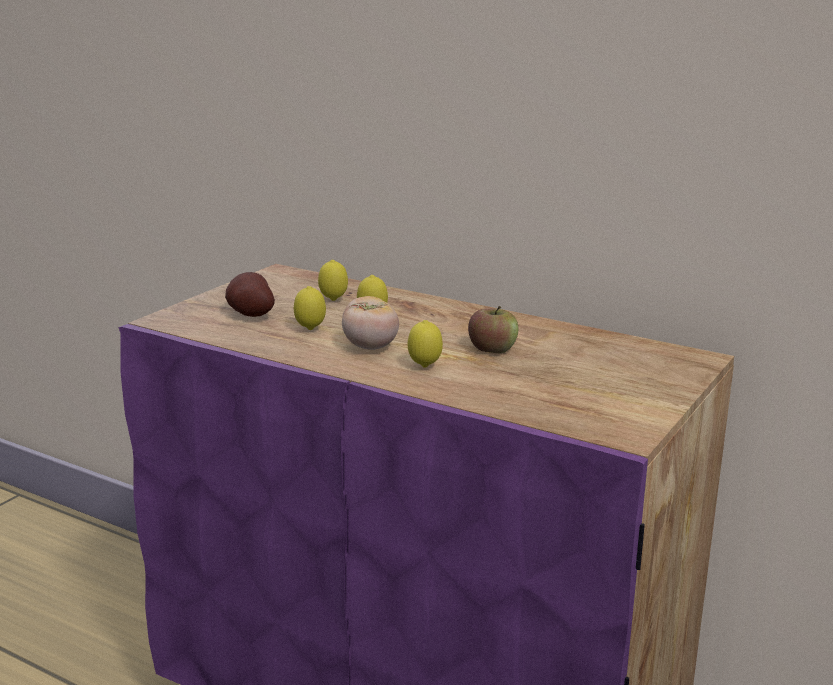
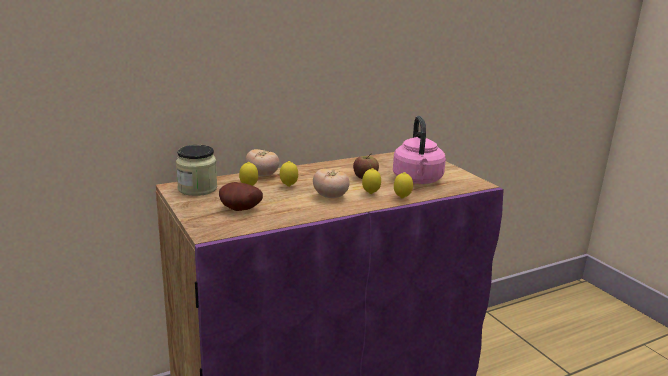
camera: 60 degrees left, 0 degrees up
lemon [294,286,326,330] -> lemon moved to [394,172,413,199]
none -> jar [176,145,217,196]
none -> tomato [246,149,280,176]
none -> pink kettle [393,116,446,184]

